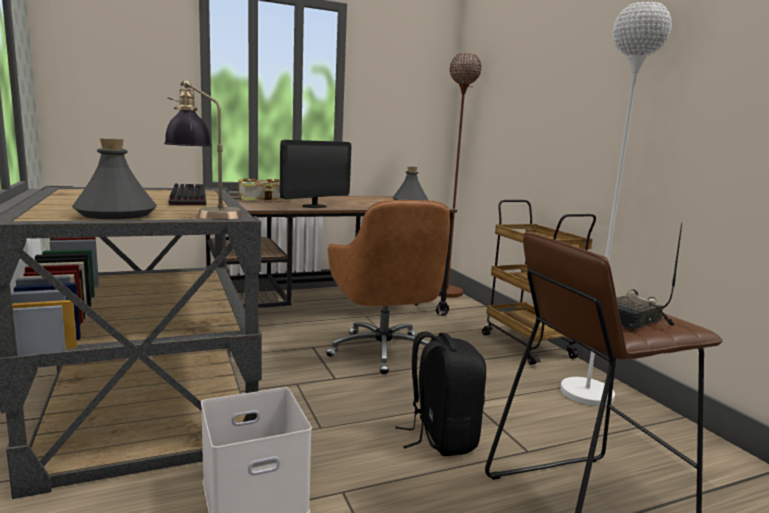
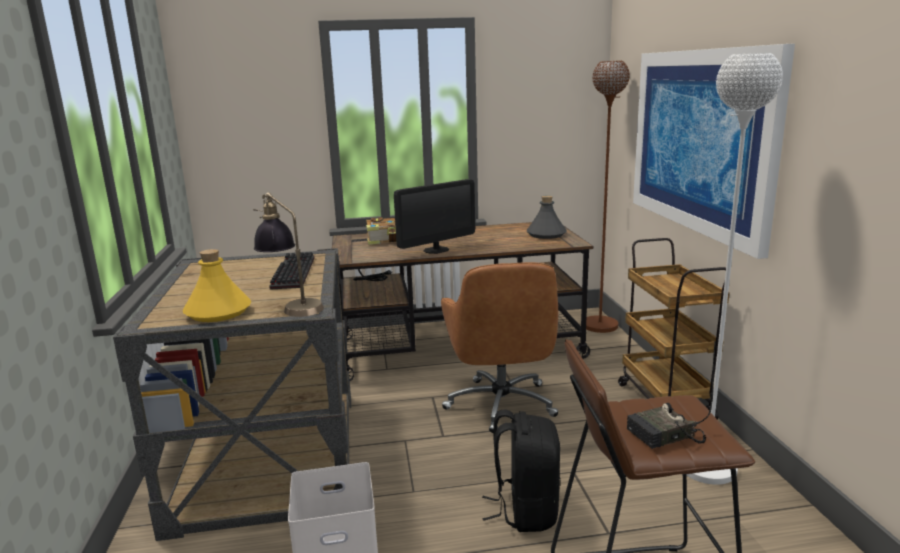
camera: 15 degrees right, 5 degrees up
grey bottle [72,138,157,219] -> yellow bottle [183,249,251,322]
none -> picture [633,44,795,259]

